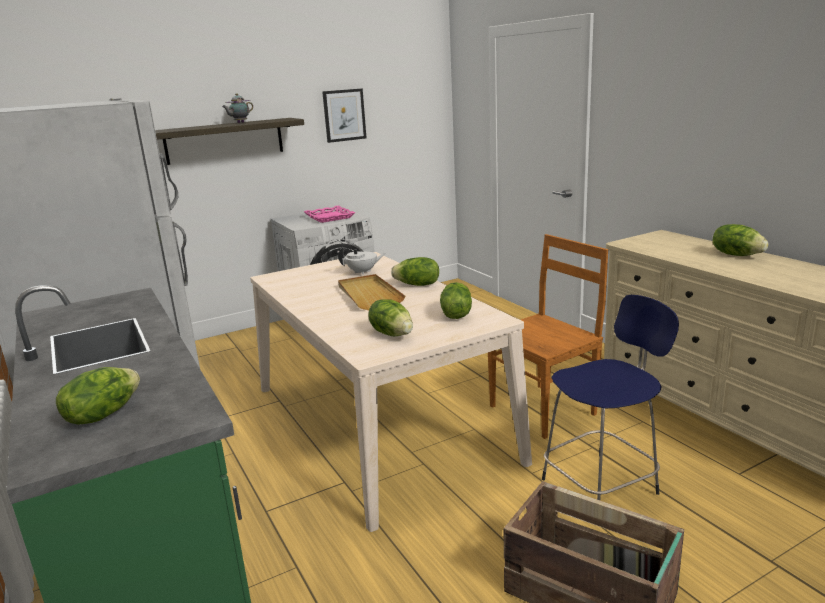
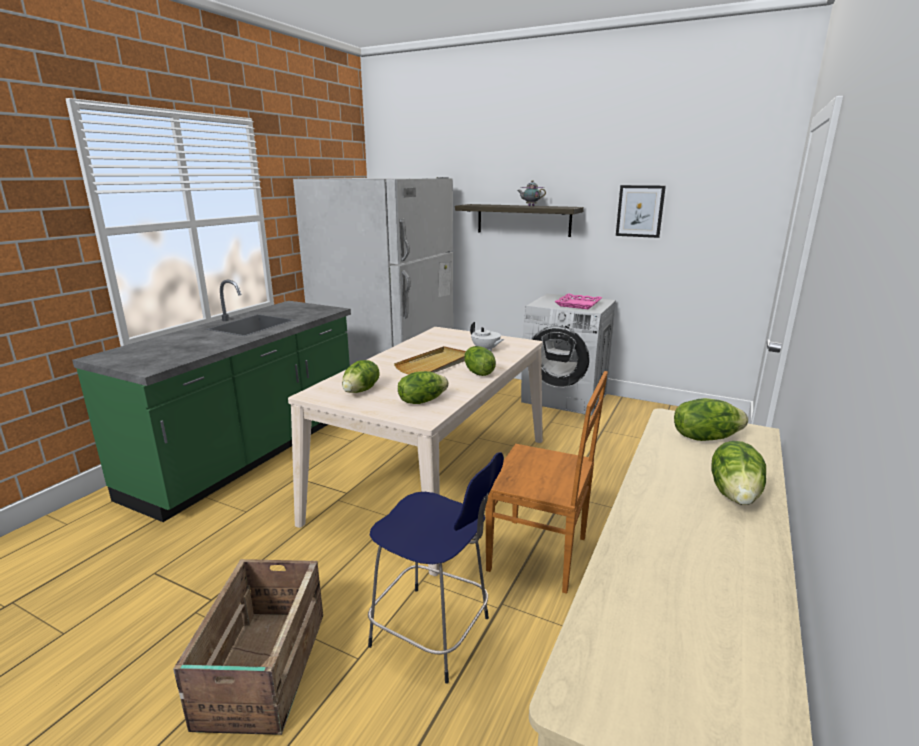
camera: 55 degrees right, 0 degrees up
lettuce [56,367,140,425] -> lettuce moved to [674,398,748,441]

